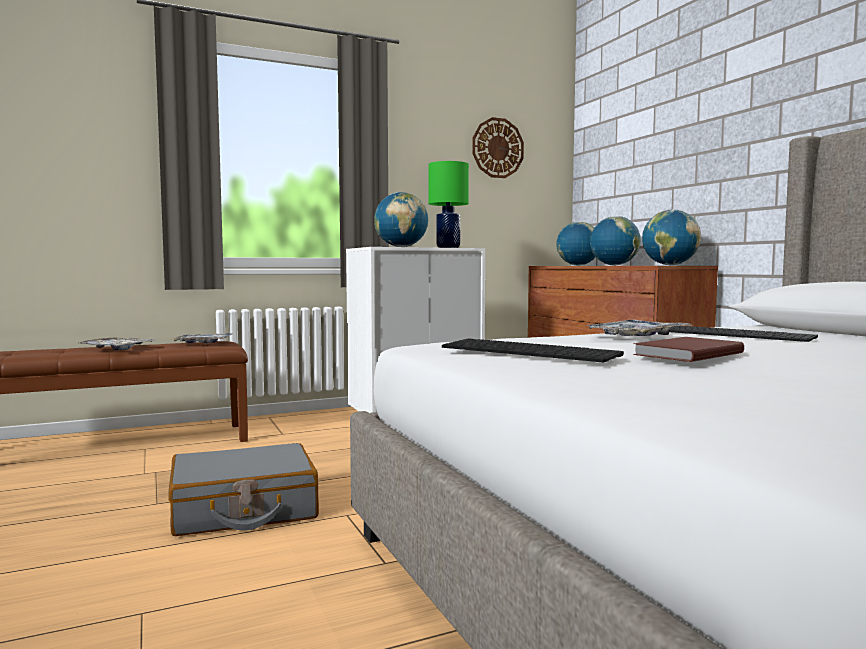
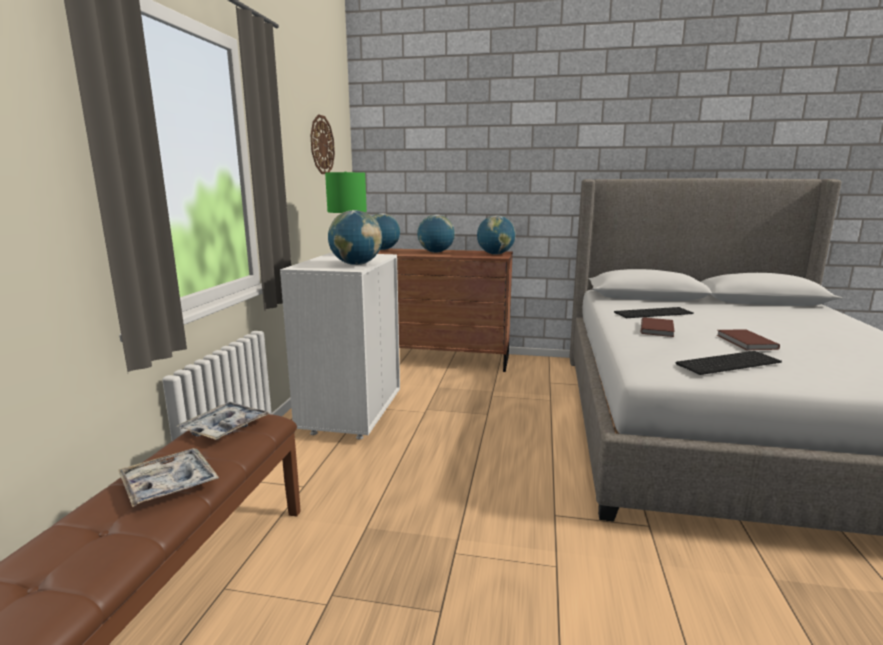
camera: 55 degrees left, 10 degrees up
grey suitcase [168,443,319,536] -> none
tray [586,319,693,336] -> brown book [641,317,675,337]

